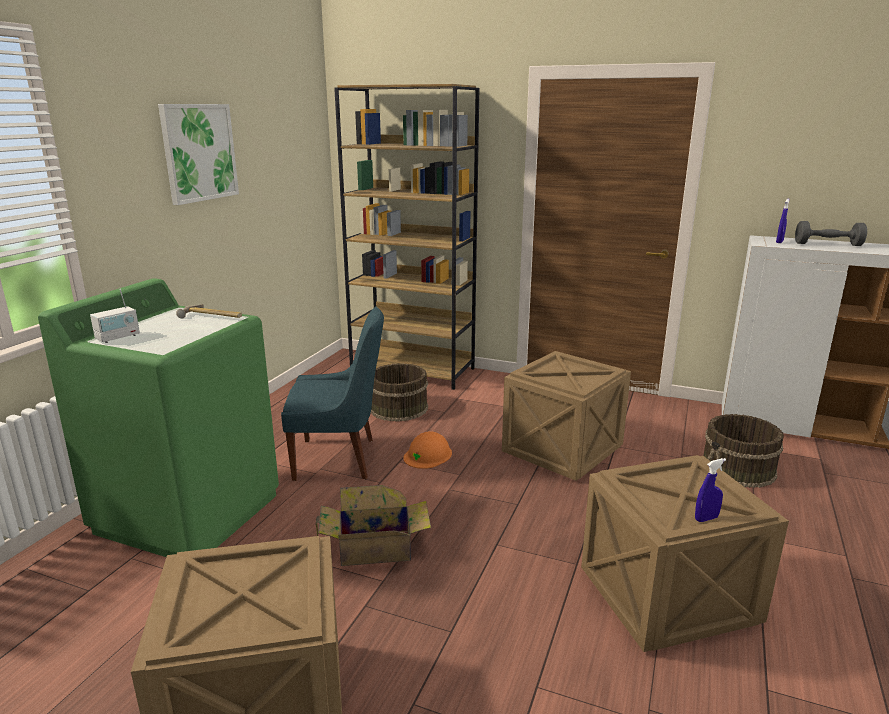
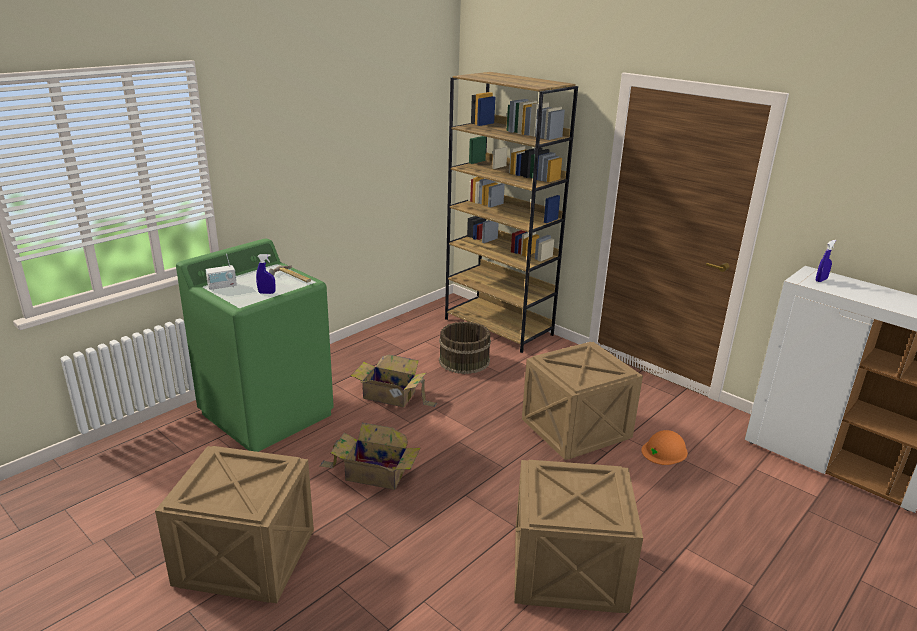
camera: 20 degrees right, 5 degrees up
picture [158,104,239,205] -> none
blue chair [281,306,384,481] -> cardboard box [351,355,438,407]
orange hard hat [403,431,452,469] -> orange hard hat moved to [641,430,688,465]
blue spray bottle [695,458,726,522] -> blue spray bottle moved to [256,254,276,294]
brown bucket [703,414,784,488] -> none
grey dumbbell [795,221,867,246] -> none

